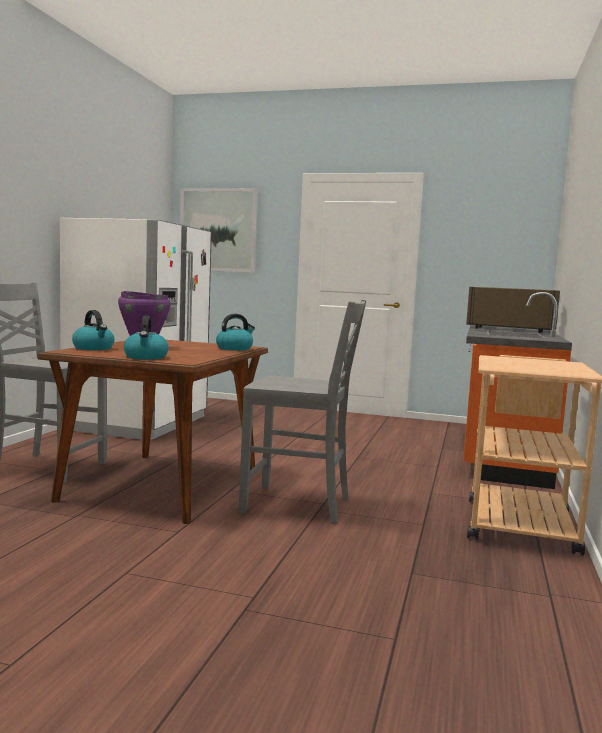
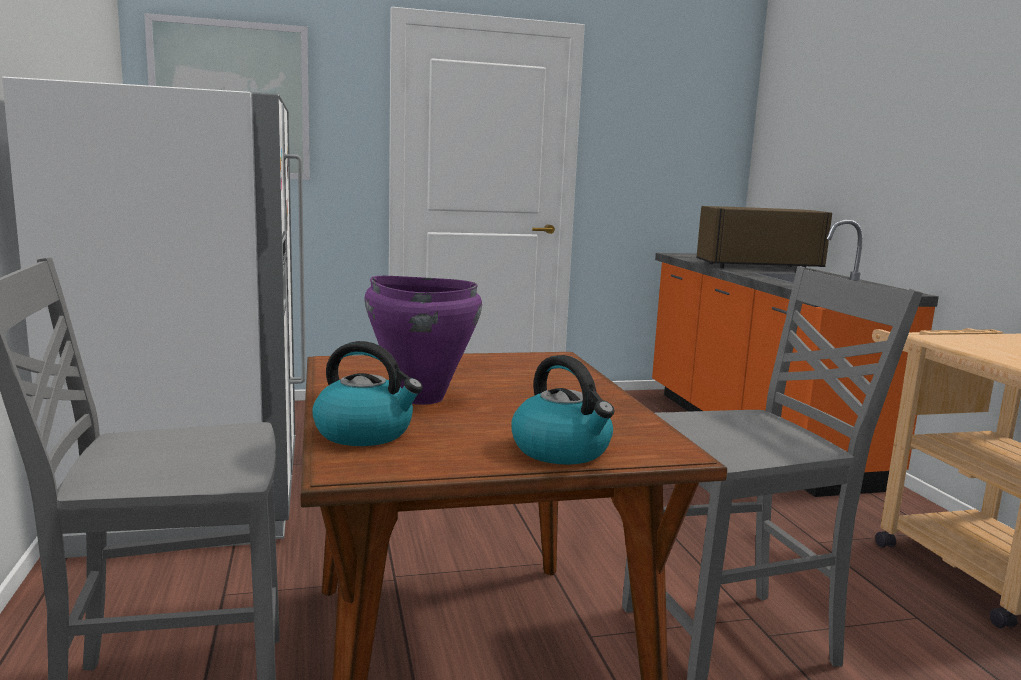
camera: 30 degrees left, 5 degrees up
kettle [216,314,255,351] -> none

